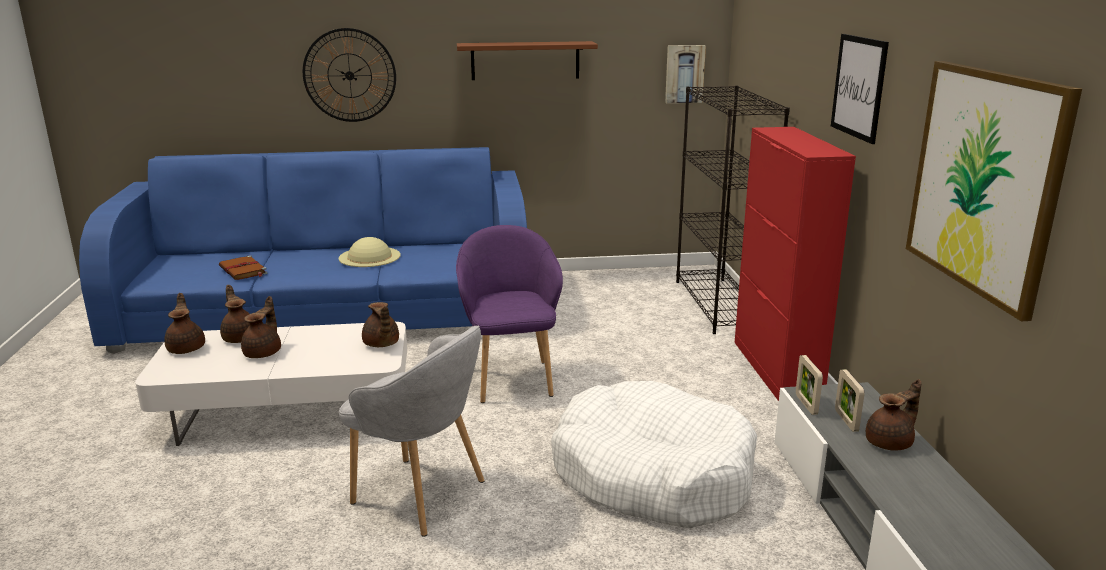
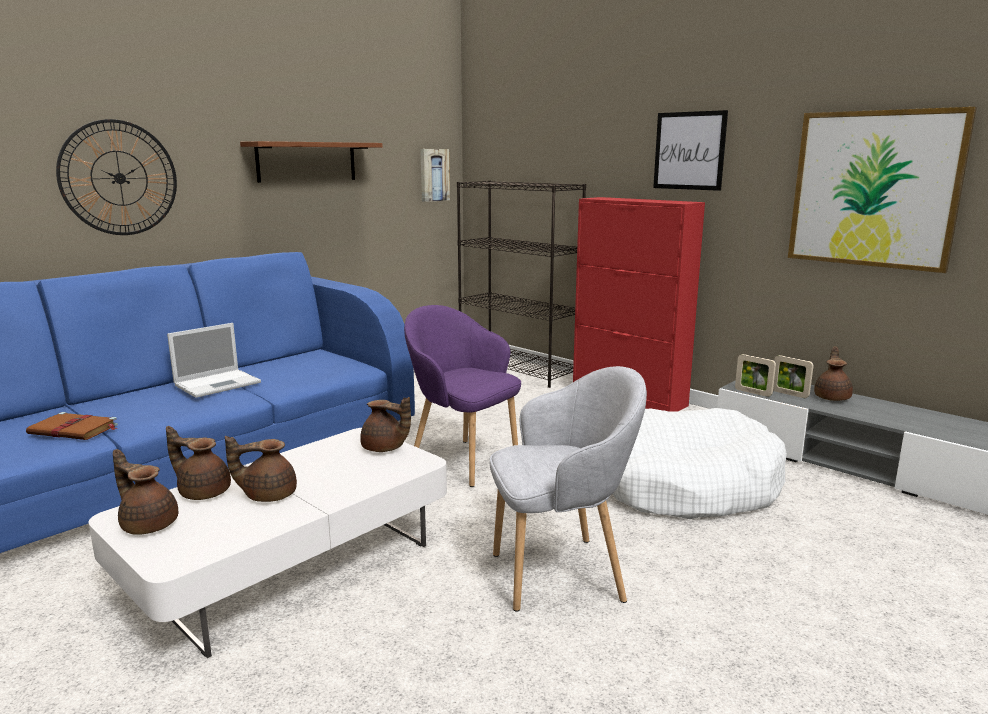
camera: 40 degrees left, 5 degrees down
brown teapot [241,296,281,358] -> brown teapot turned 75 degrees counterclockwise [225,436,297,502]
beige hat [339,237,401,267] -> laptop [167,323,261,398]

